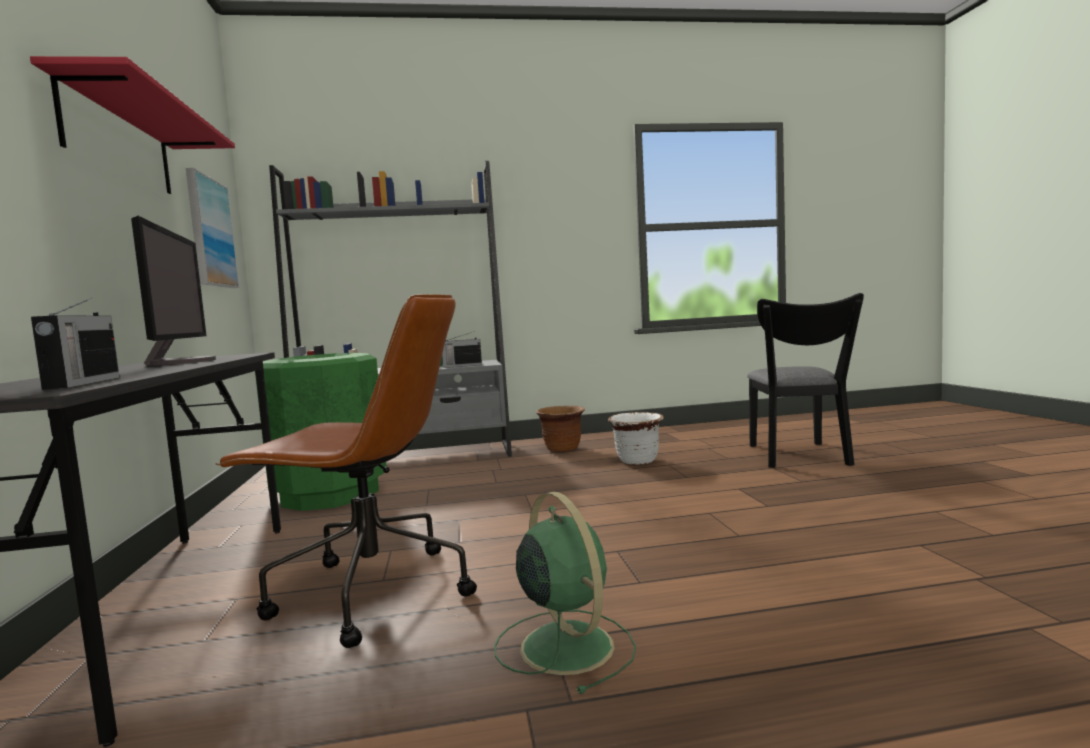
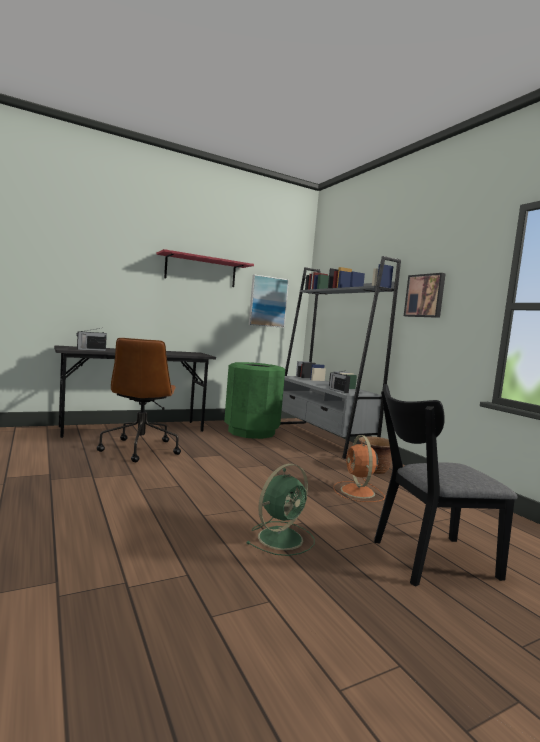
camera: 70 degrees right, 0 degrees up
monitor [131,216,216,365] -> none
green fan [494,492,636,694] -> green fan moved to [246,464,315,556]
white planter [608,412,664,465] -> orange fan [333,435,385,502]
none -> picture [404,273,446,318]

